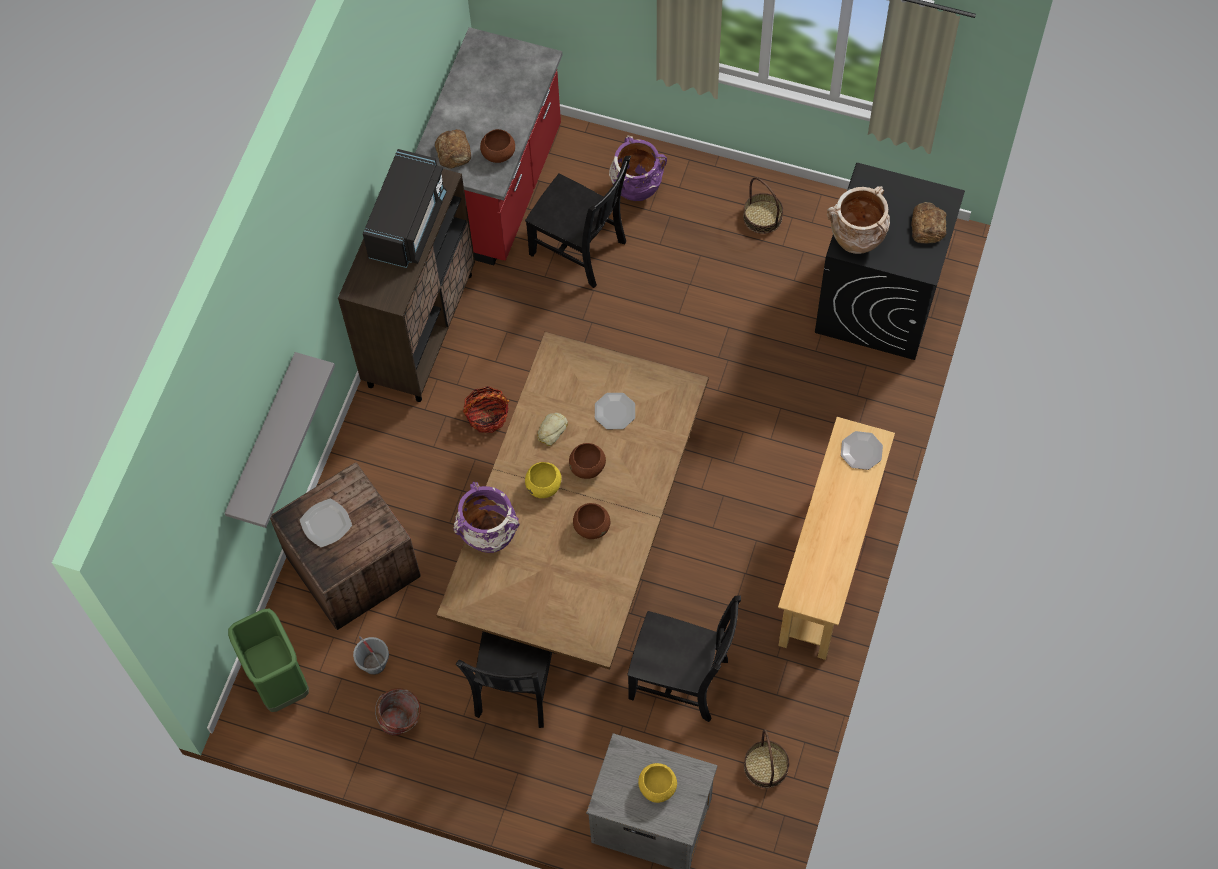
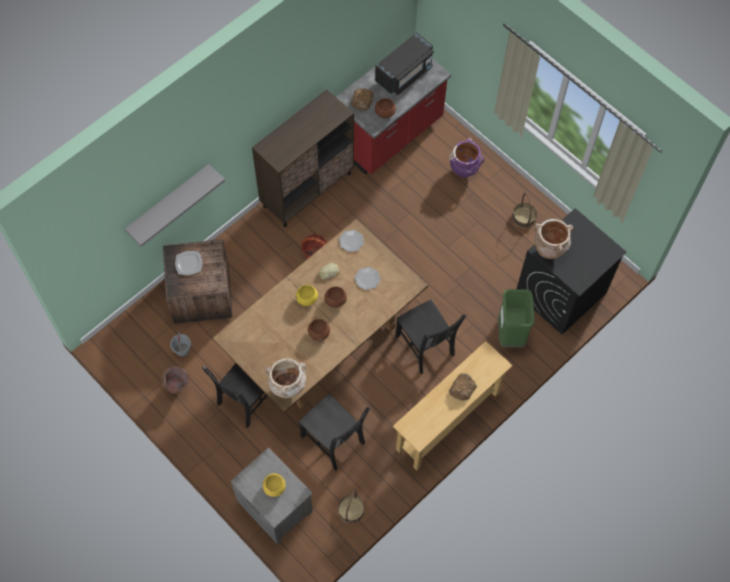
camera: 25 degrees right, 0 degrees up
green trash can [228,609,309,712] -> green trash can moved to [498,289,534,348]
black microwave [363,149,447,268] -> black microwave moved to [375,32,434,95]
purple vase [453,481,520,553] -> none
black chair [525,156,631,288] -> black chair moved to [395,300,466,374]
plate [841,431,883,470] -> plate moved to [339,230,364,252]
bread [911,202,946,244] -> bread moved to [449,373,477,401]
none -> beige vase [265,358,306,398]

